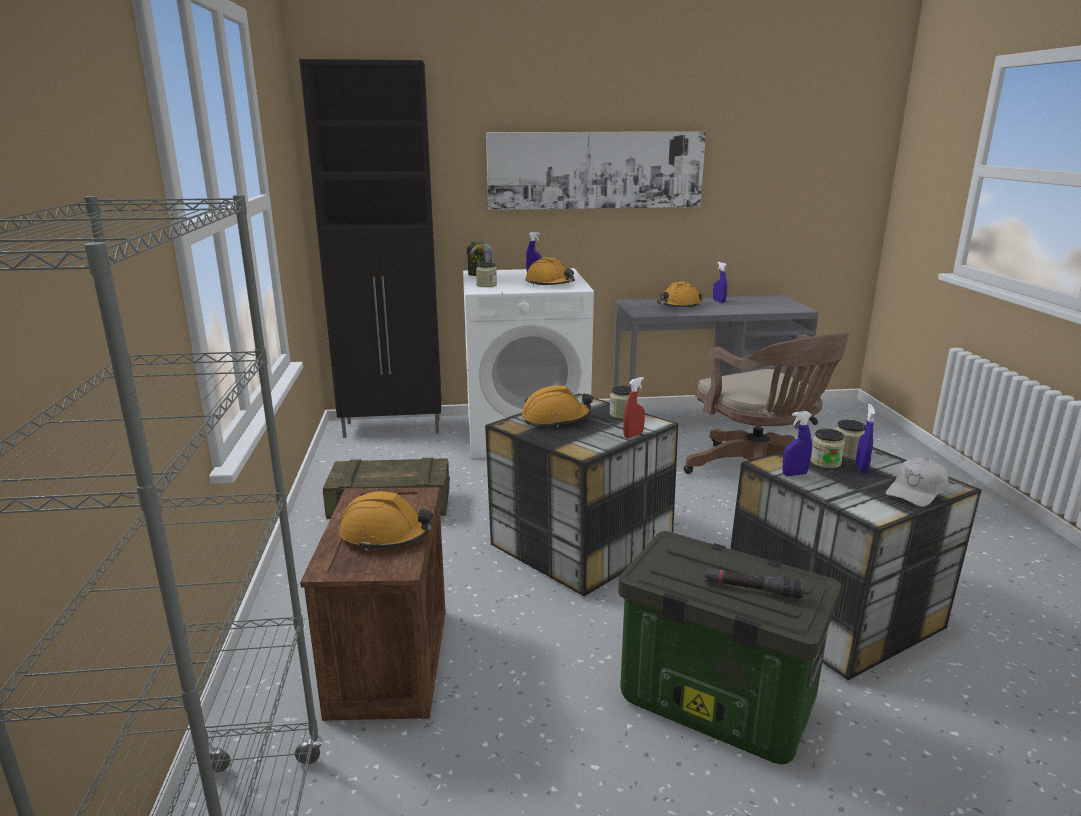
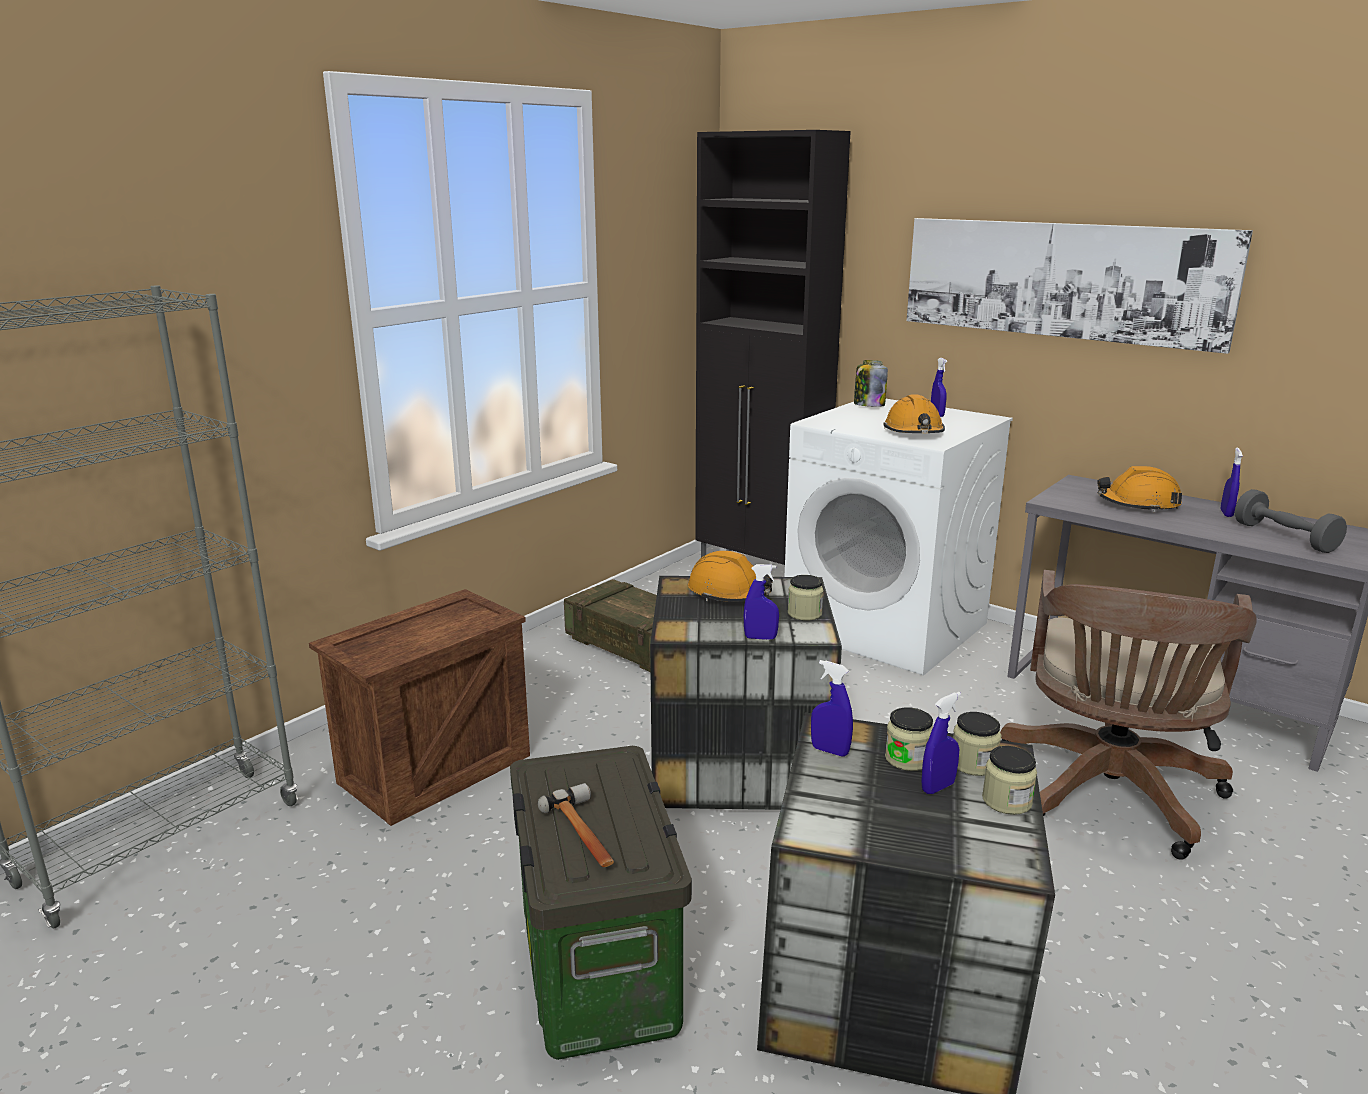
camera: 45 degrees right, 0 degrees up
orange hard hat [339,491,433,551] -> none
jar [476,262,497,287] -> jar moved to [982,746,1037,815]
red spray bottle [623,377,645,438] -> blue spray bottle [744,564,779,640]
black flashlight [705,568,804,599] -> hammer [538,783,614,867]
white cap [885,458,949,507] -> none
none -> grey dumbbell [1235,489,1347,553]

